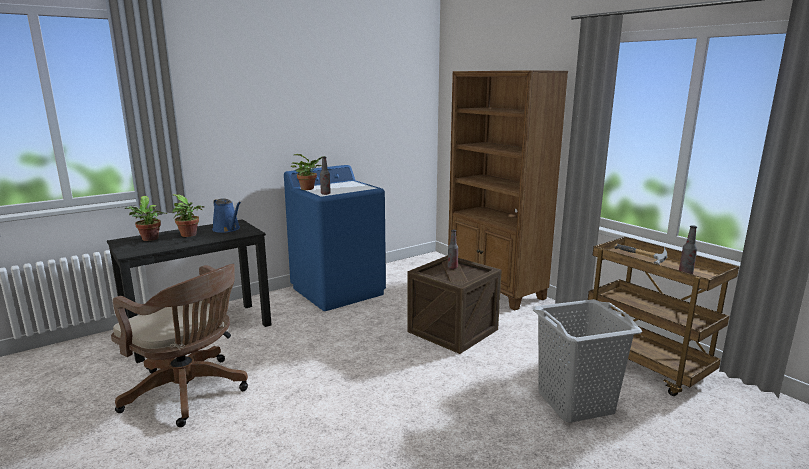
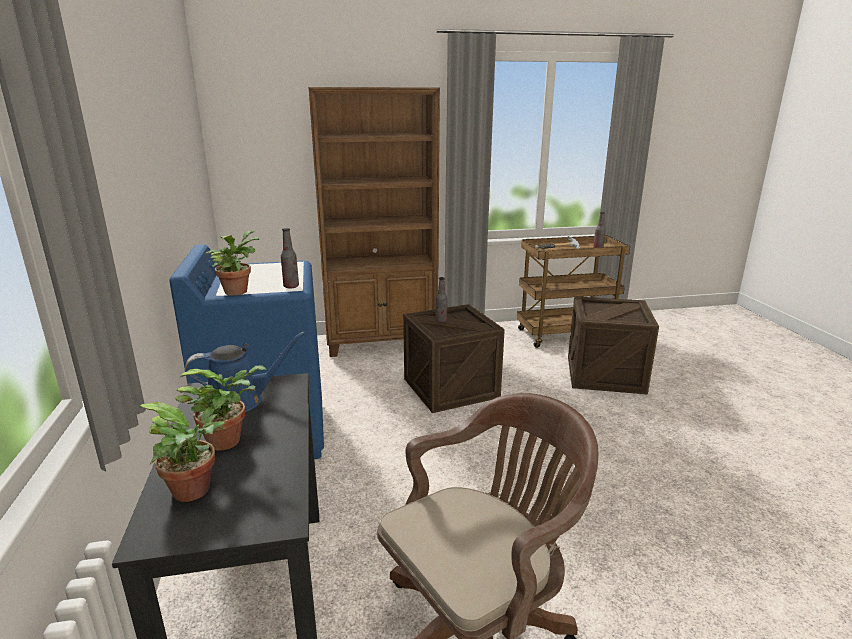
camera: 65 degrees left, 5 degrees up
grey laundry basket [533,299,642,423] -> crate [568,296,659,395]

